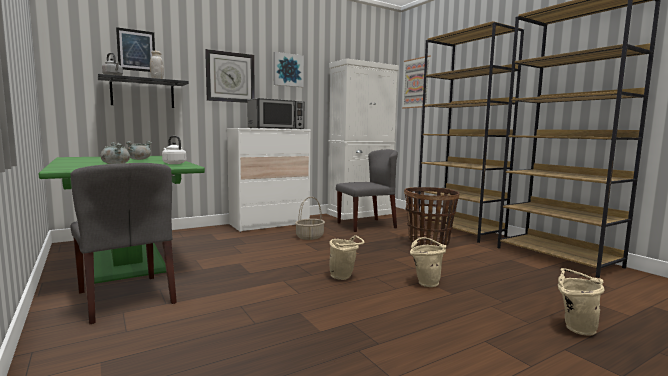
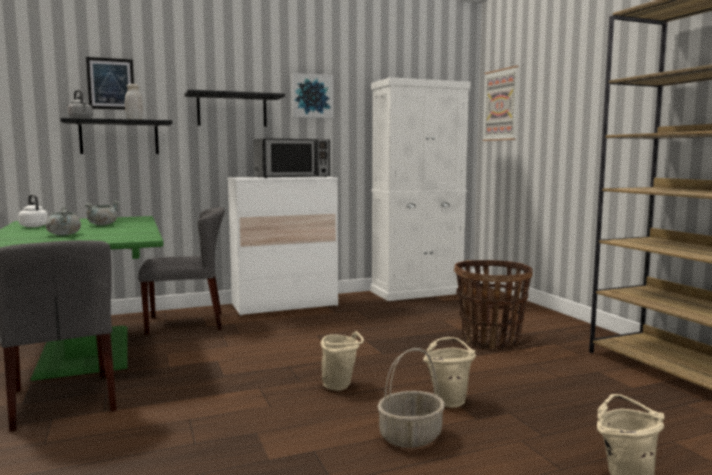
camera: 10 degrees right, 0 degrees up
white kettle [162,136,186,164] -> white kettle moved to [18,195,48,227]
wall clock [205,49,255,103] -> black shelf [184,90,285,127]
basket [295,197,325,240] -> basket moved to [377,348,445,448]
grey chair [336,149,398,232] -> grey chair moved to [138,207,225,335]
brown bookcase [418,21,524,243] -> none

